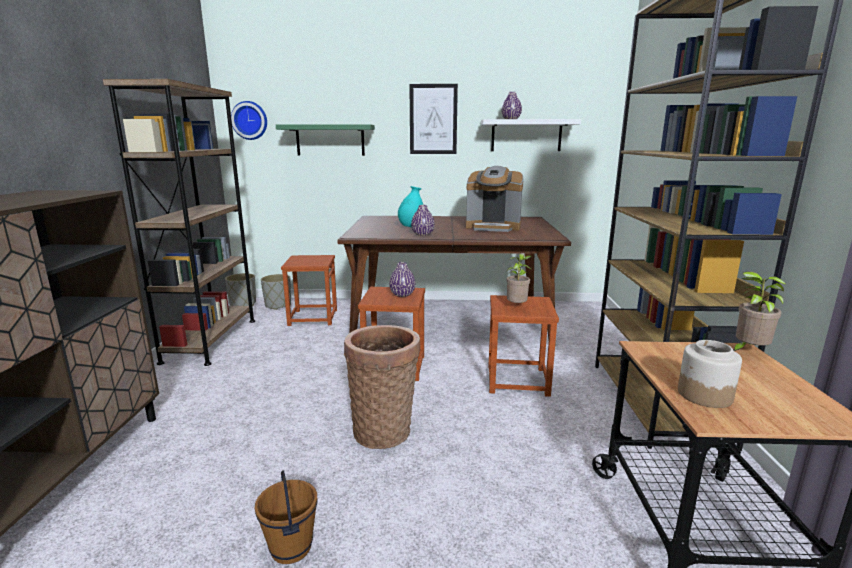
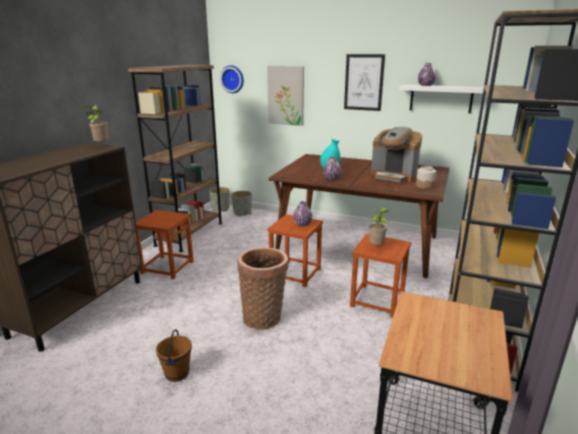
camera: 20 degrees right, 5 degrees up
green shelf [276,124,375,156] -> picture [267,66,304,126]
brown stool [281,255,337,326] -> brown stool moved to [136,210,193,279]
jar [678,340,742,408] -> jar moved to [416,166,436,189]
potted plant [733,272,786,351] -> potted plant moved to [85,105,109,142]

